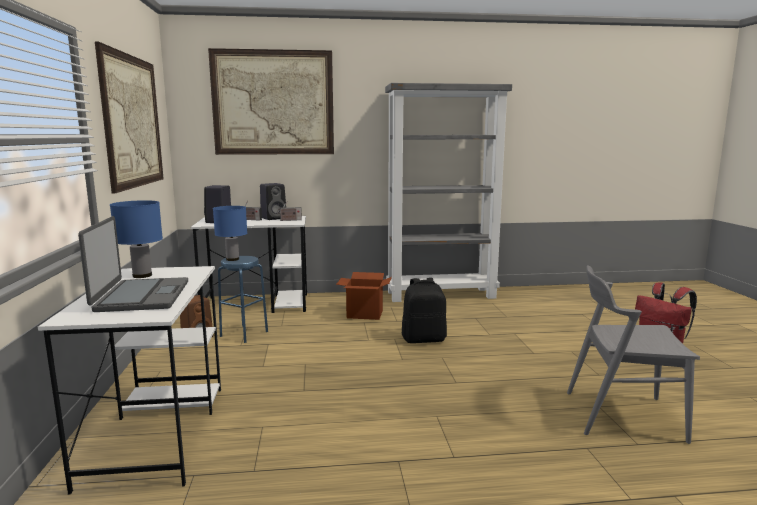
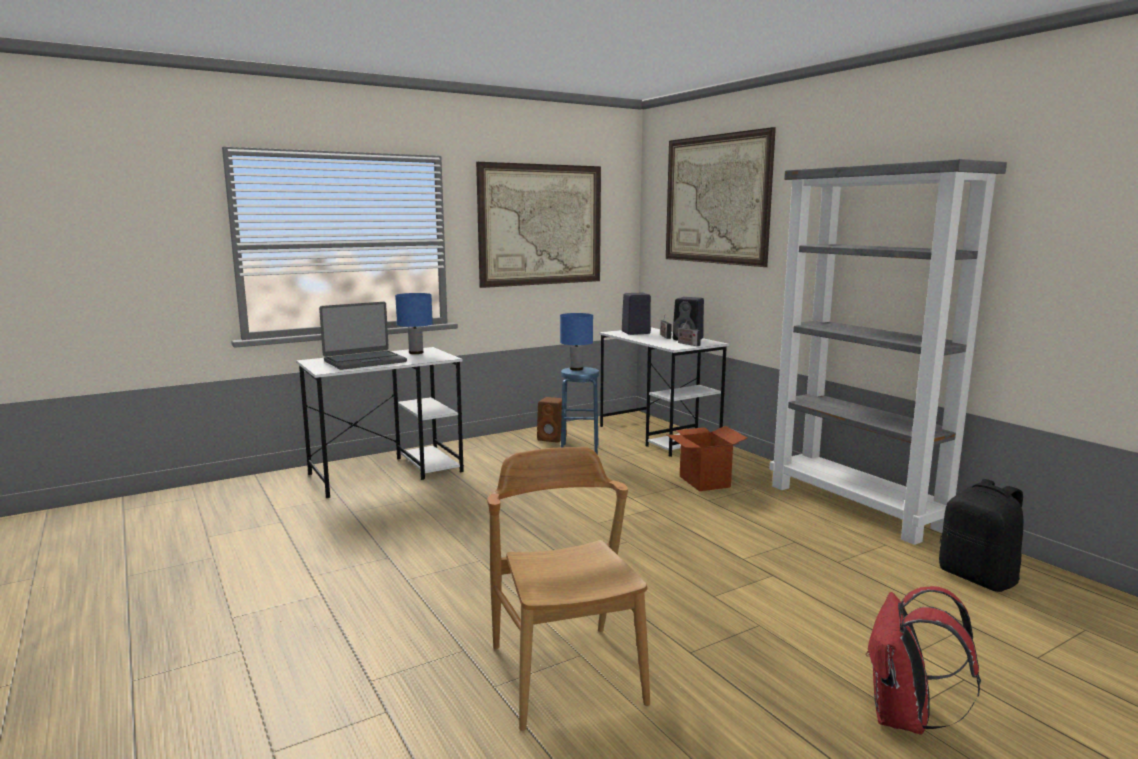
camera: 65 degrees right, 0 degrees up
black backpack [402,278,447,343] -> black backpack moved to [939,479,1024,592]
grey chair [567,265,700,444] -> brown chair [487,447,650,731]

